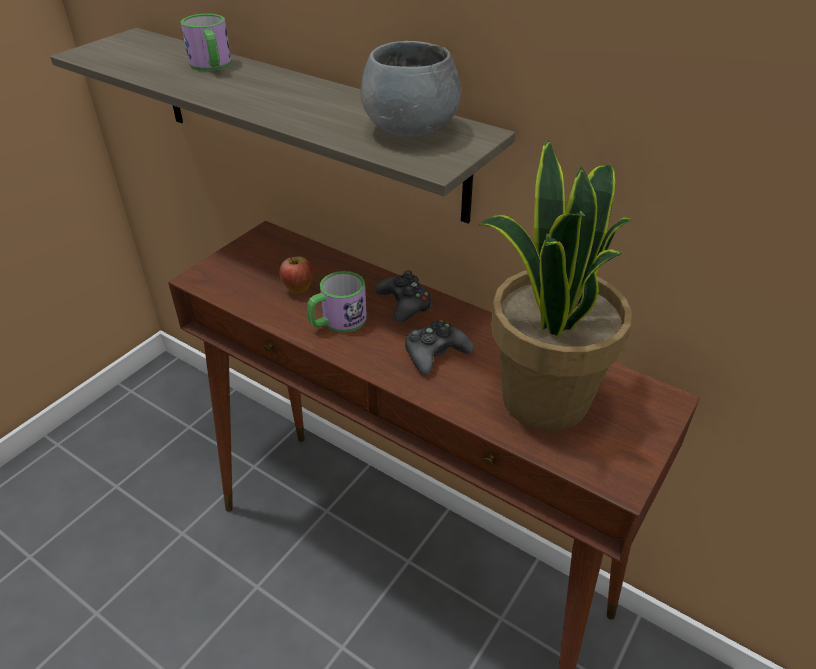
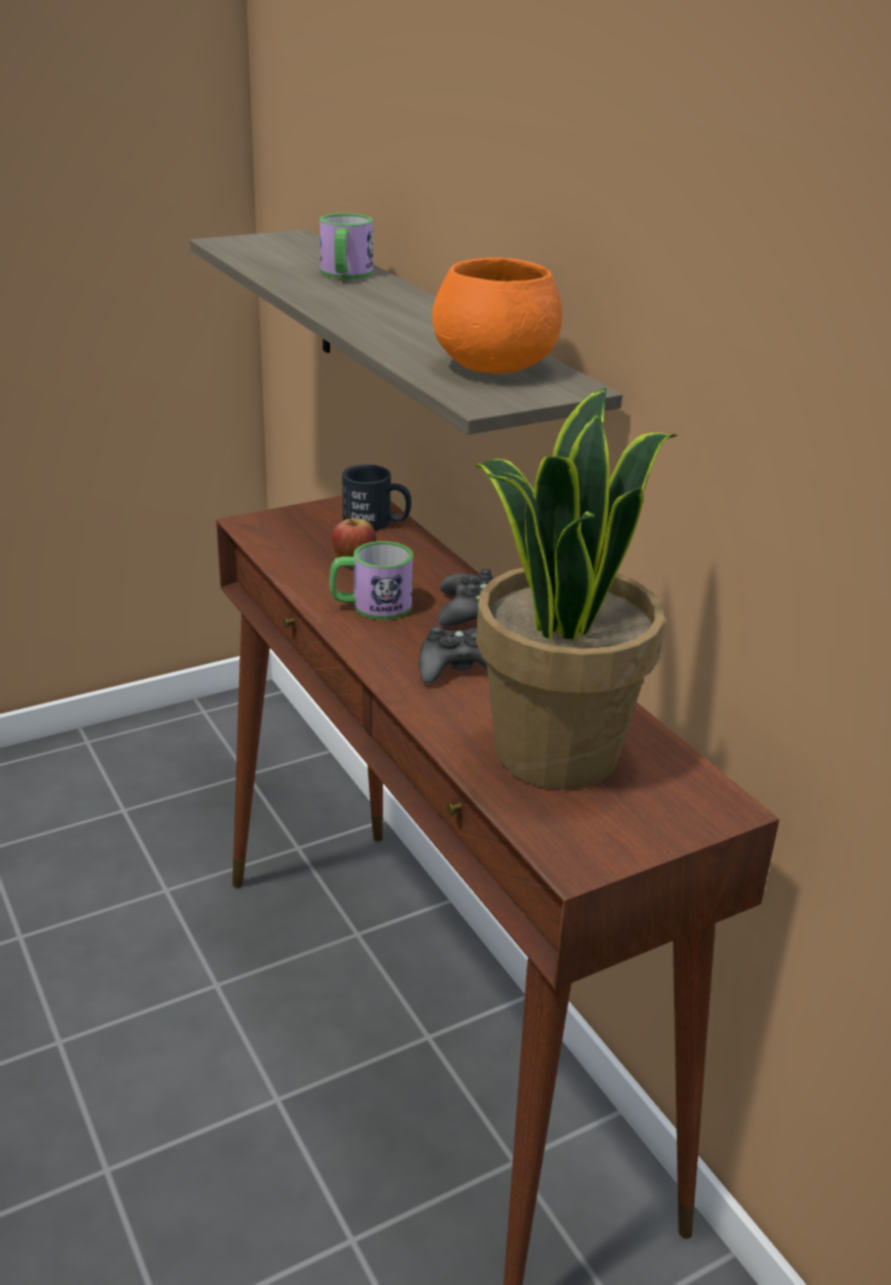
camera: 25 degrees right, 10 degrees down
grey bowl [360,41,461,138] -> orange bowl [432,258,562,374]
none -> black mug [342,465,411,531]

